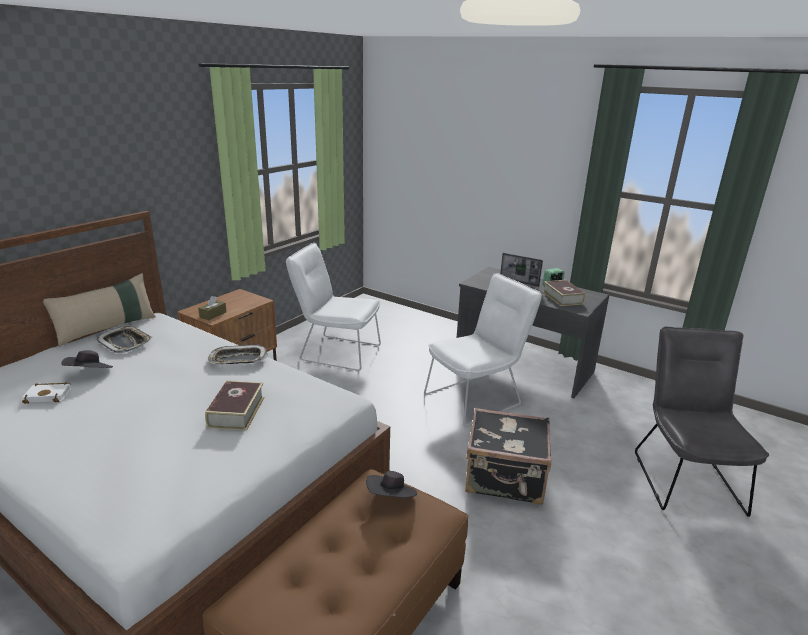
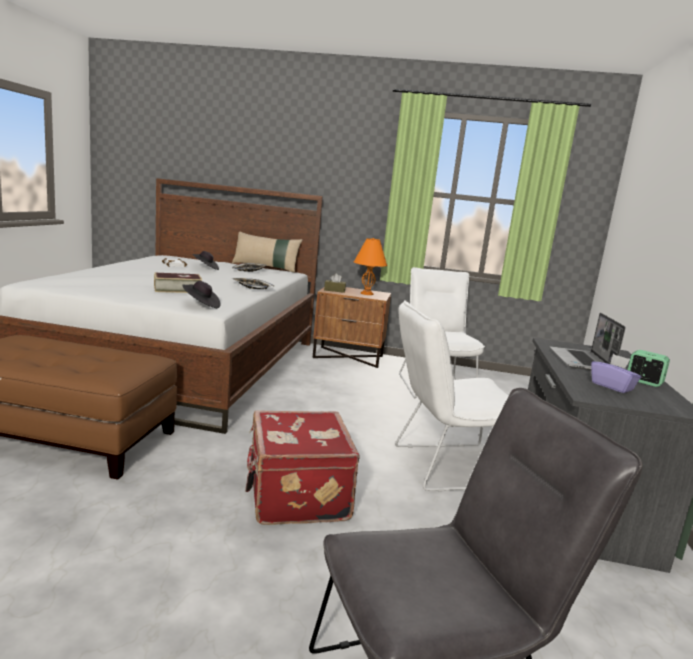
camera: 65 degrees right, 10 degrees down
black hat [366,471,417,498] -> black hat moved to [182,281,220,308]
white chair [424,273,542,426] -> white chair turned 135 degrees clockwise [395,300,509,491]
black suitcase [465,408,551,505] -> red suitcase [245,410,360,525]
book [542,280,586,306] -> purple tissue box [591,354,641,393]
none -> orange table lamp [354,238,387,295]

